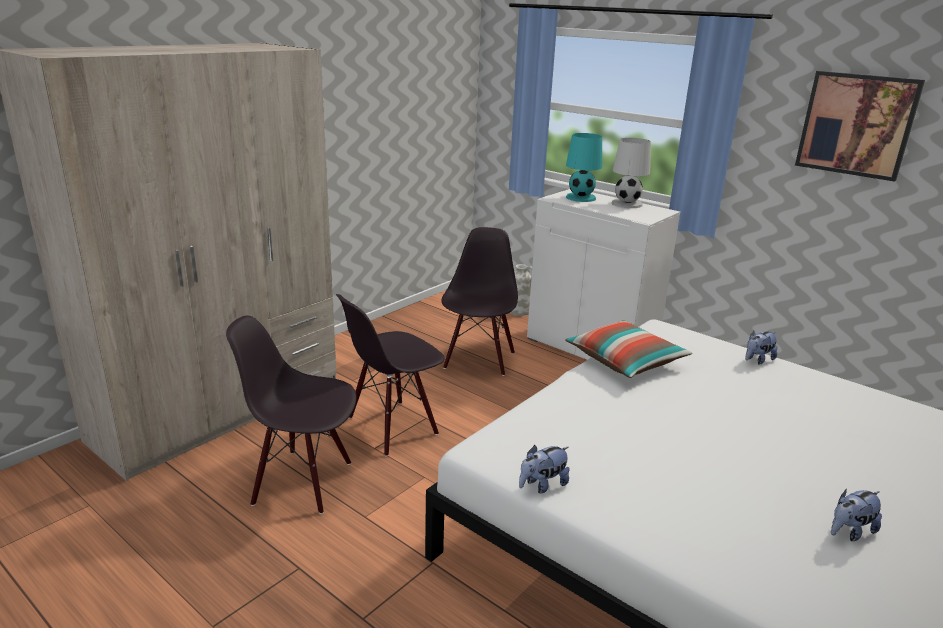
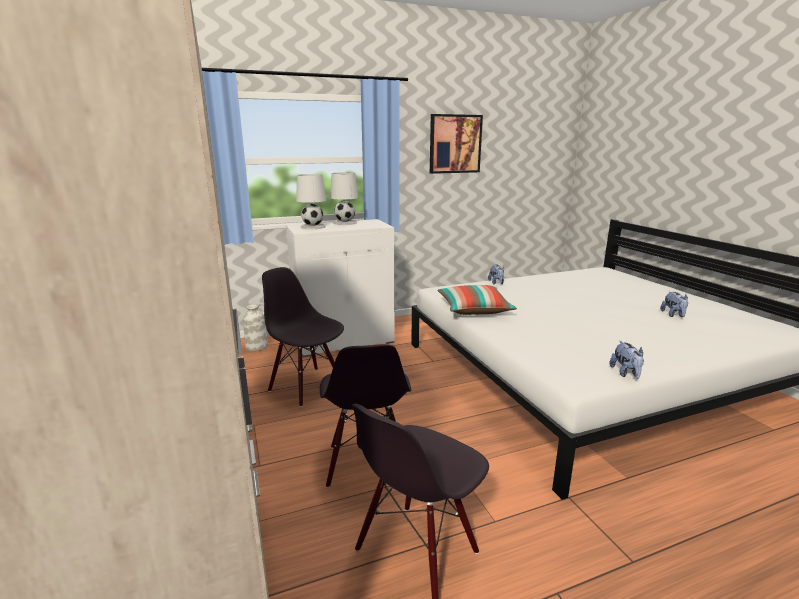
camera: 60 degrees left, 5 degrees down
turquoise table lamp [566,133,602,202] -> white table lamp [296,174,326,229]

